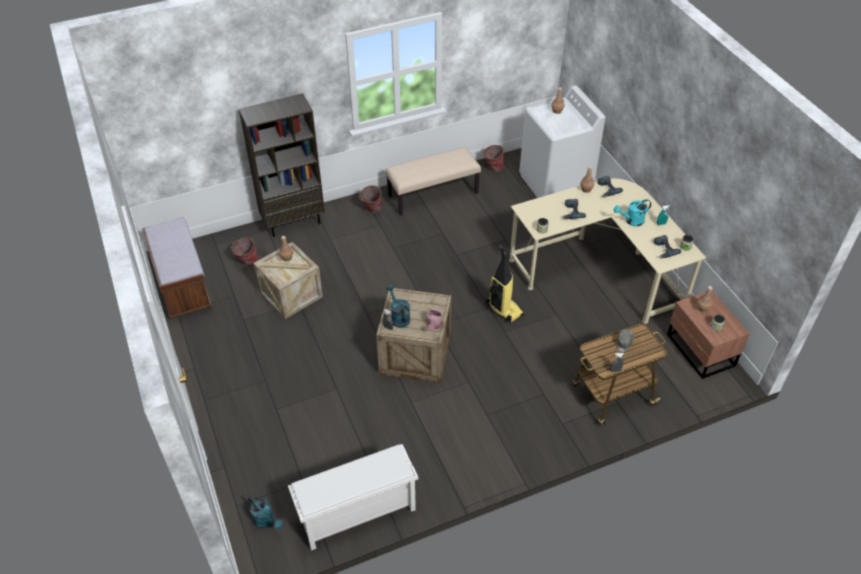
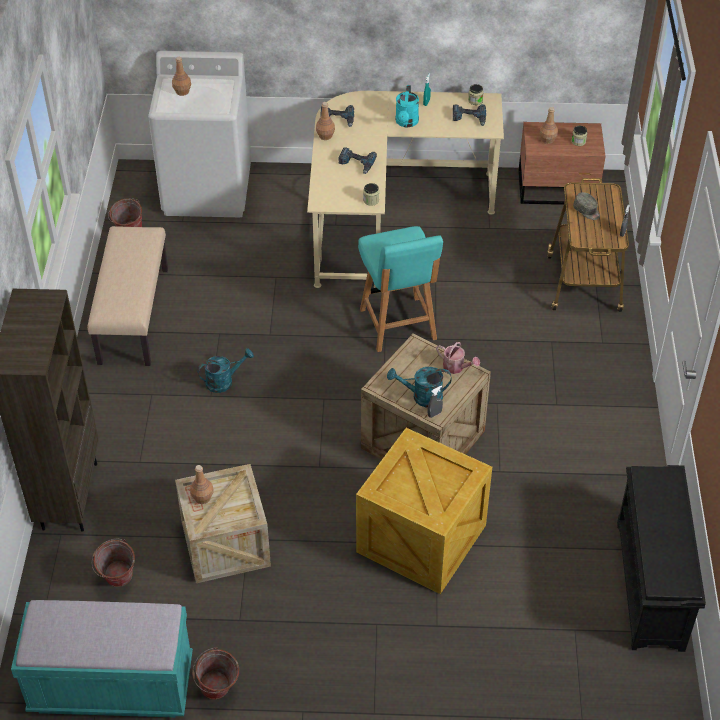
camera: 65 degrees left, 0 degrees up
brown bench [142,217,212,318] -> turquoise bench [11,600,193,717]
turquoise watering can [248,496,283,529] -> turquoise watering can moved to [197,348,254,393]
white shoe rack [288,444,419,551] -> black shoe rack [617,465,706,652]
bucket [359,185,382,213] -> bucket moved to [192,647,239,699]
vacuum cleaner [486,245,524,324] -> turquoise chair [358,226,443,352]
none -> crate [356,428,492,594]

